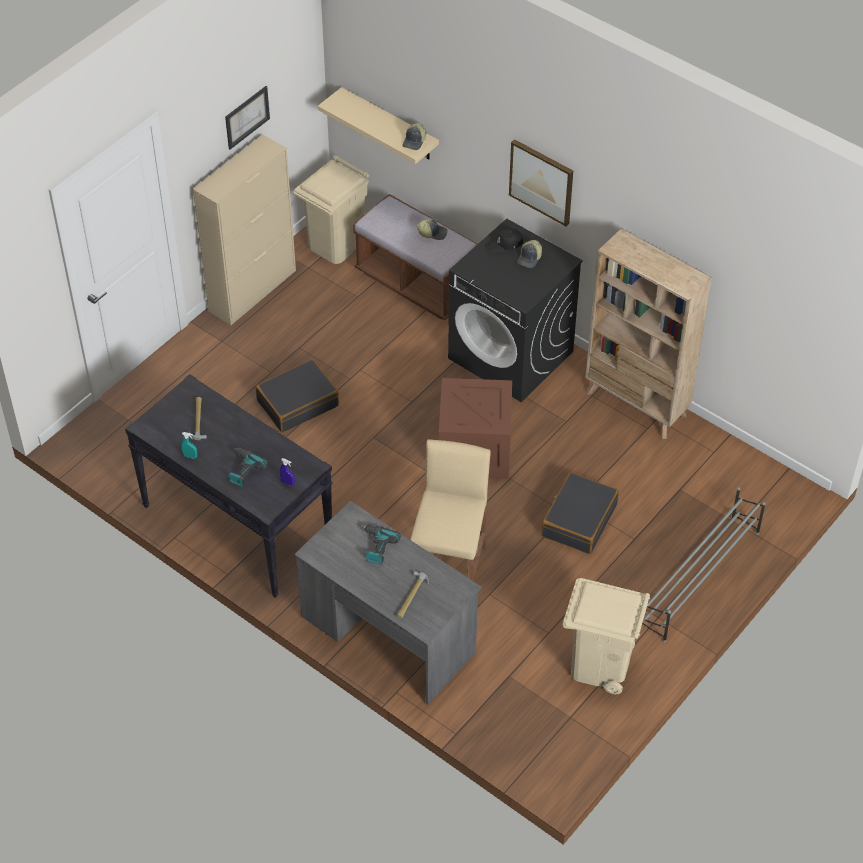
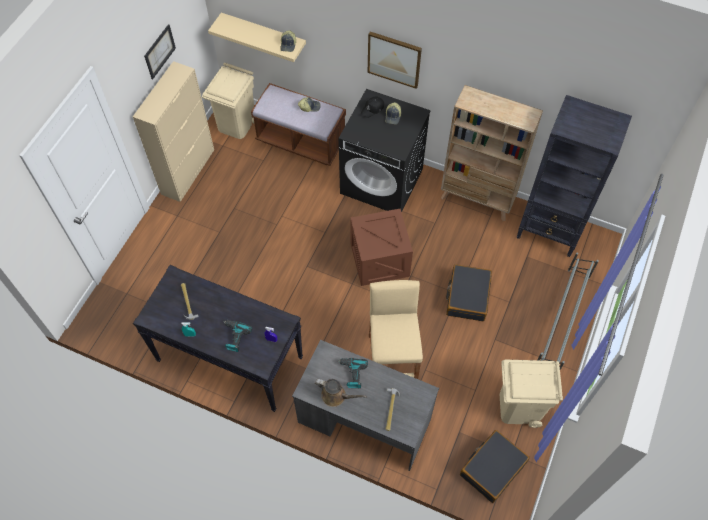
camera: 15 degrees left, 10 degrees up
black suitcase [256,359,339,432] -> black suitcase moved to [460,430,530,503]
none -> brown watering can [315,379,367,407]
none -> black bookcase [517,95,632,257]

